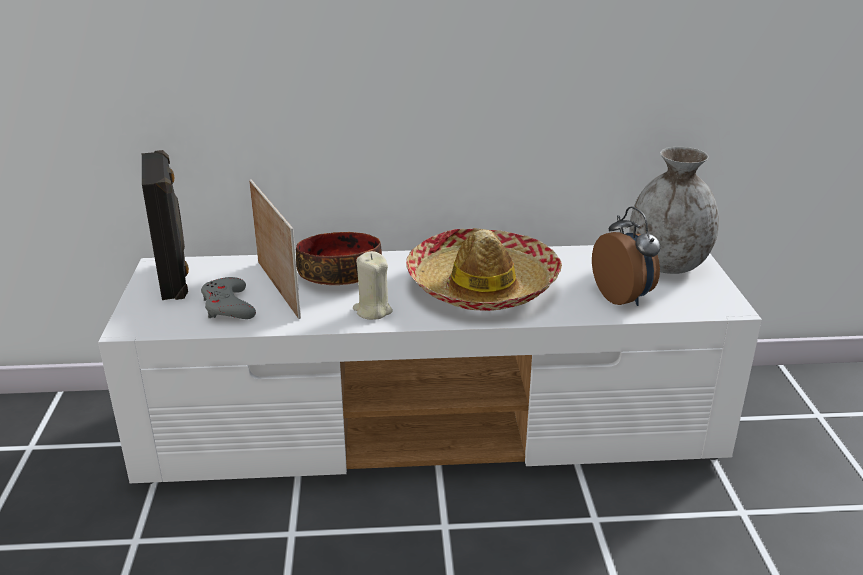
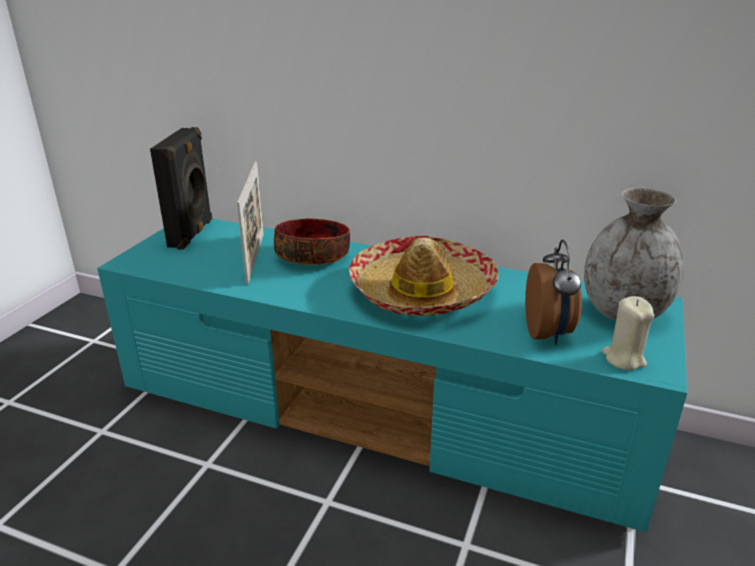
camera: 25 degrees right, 0 degrees up
white tv stand [98,245,762,484] -> turquoise tv stand [97,219,687,532]
grey game controller [201,277,256,319] -> none
beige candle [353,251,393,320] -> beige candle moved to [602,296,654,370]

